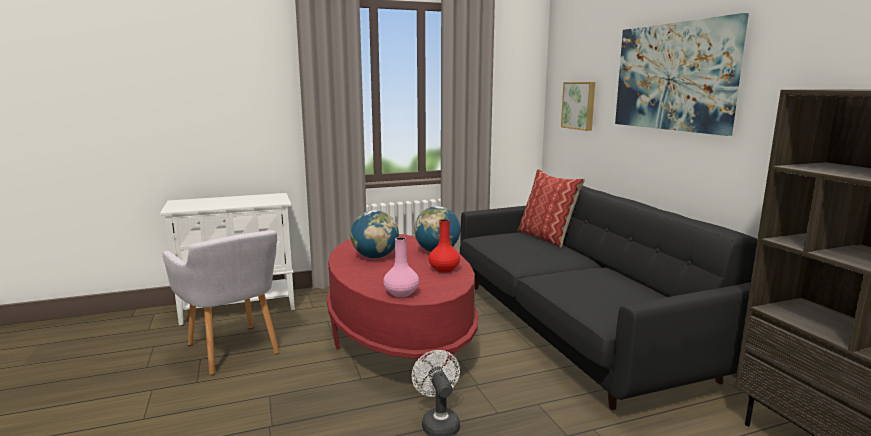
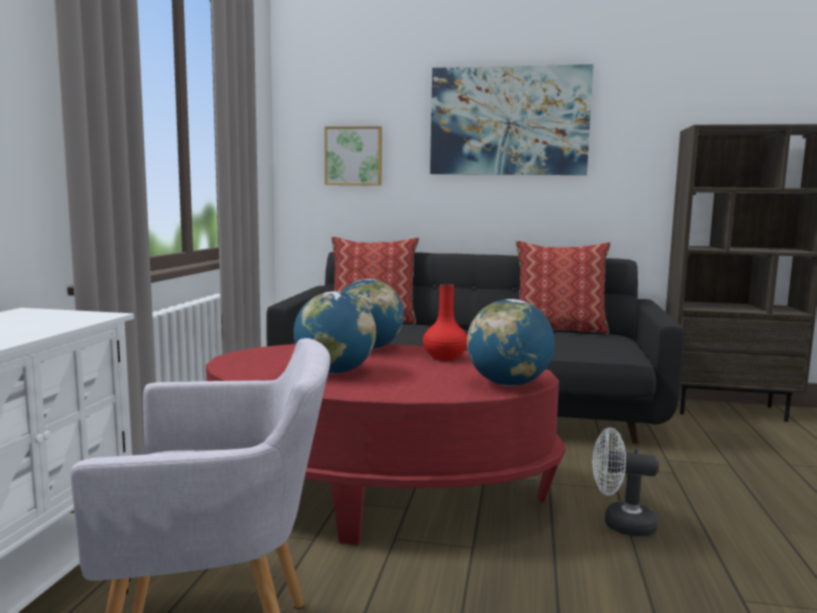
camera: 60 degrees left, 5 degrees down
pink vase [383,237,419,297] -> globe [467,299,555,386]
none -> pillow [516,241,611,334]

